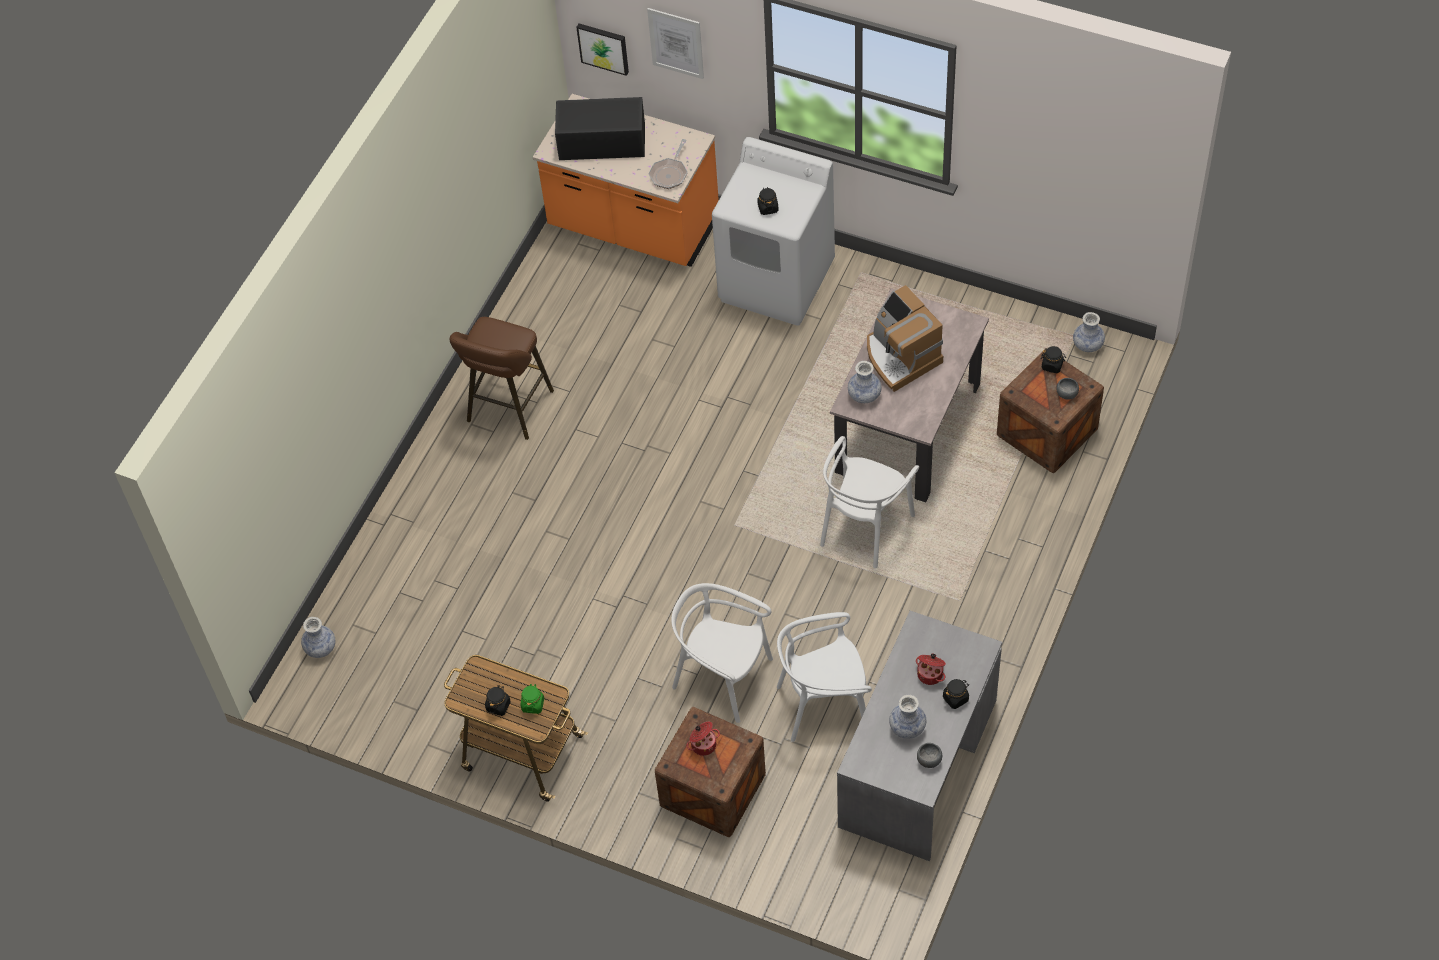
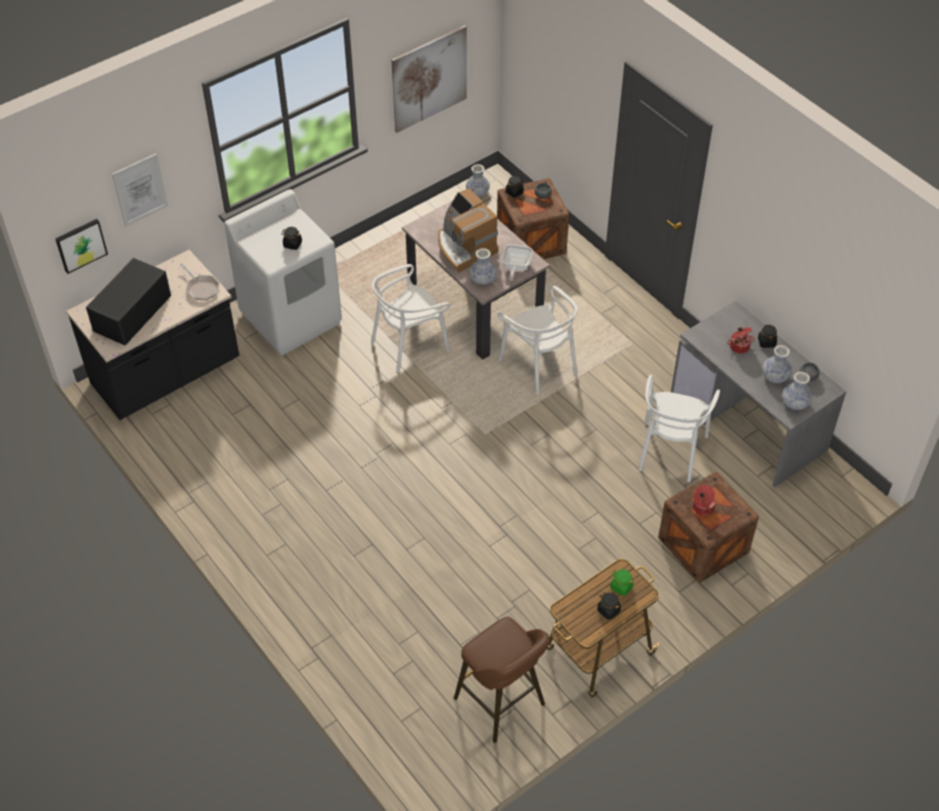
camera: 65 degrees left, 5 degrees down
vase [301,617,335,658] -> vase moved to [782,371,812,410]
brown stool [449,317,554,440] -> brown stool moved to [454,617,550,743]
orange counter [533,94,719,267] -> black counter [66,250,239,420]
white chair [671,583,773,723] -> white chair moved to [371,264,450,372]
coffee machine [867,285,943,392] -> coffee machine turned 60 degrees clockwise [438,188,499,273]
none -> picture [391,25,467,133]
none -> frying pan [502,244,533,281]

